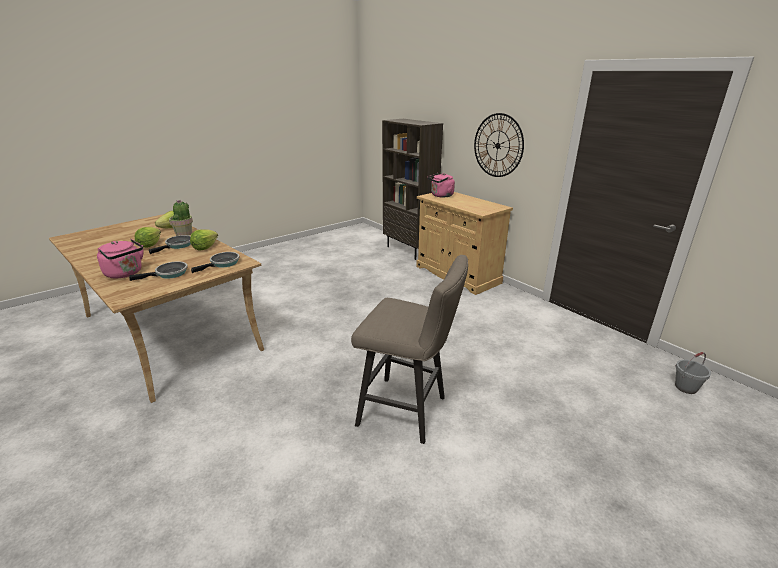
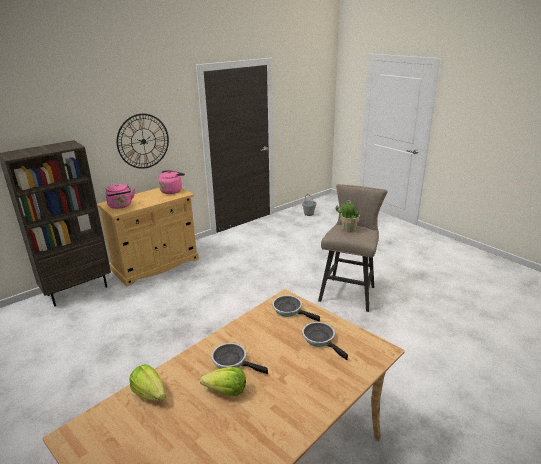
camera: 90 degrees left, 0 degrees up
pink kettle [97,239,144,278] -> pink kettle moved to [158,170,185,194]
potted plant [169,200,193,236] -> potted plant moved to [336,200,360,232]
lettuce [190,229,218,251] -> none

